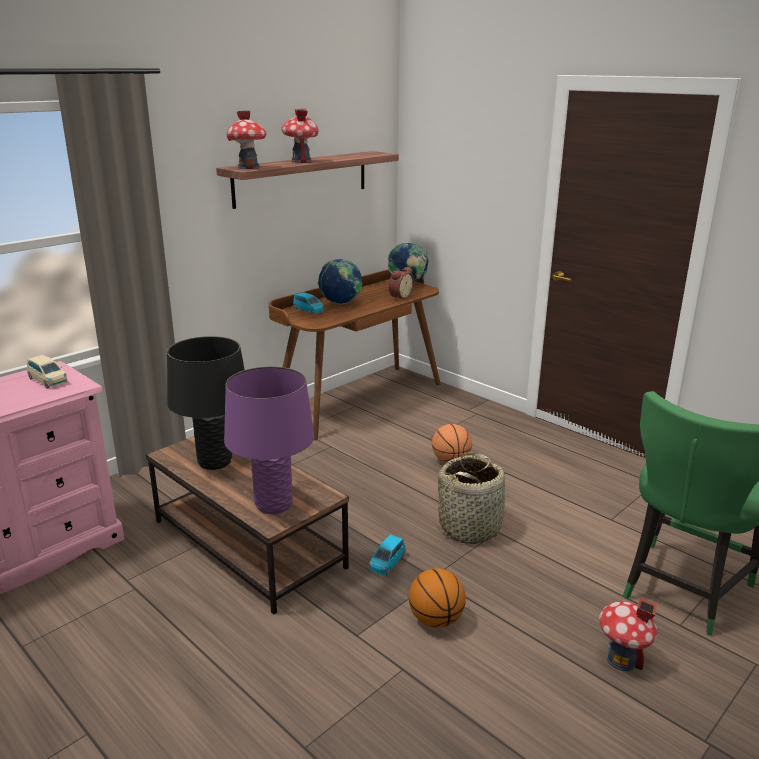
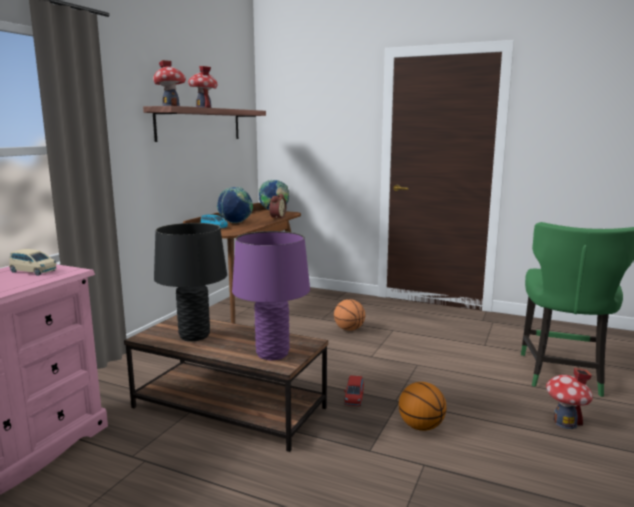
camera: 20 degrees left, 10 degrees down
blue toy car [369,534,406,575] -> red toy car [344,375,364,406]
basket [437,452,510,544] -> none

